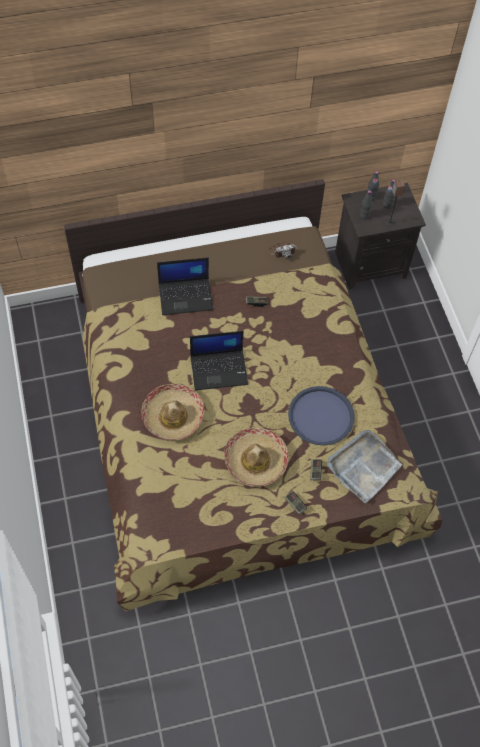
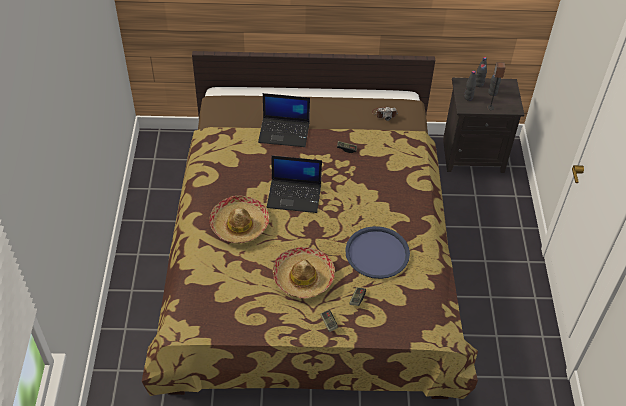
camera: 15 degrees right, 10 degrees down
grey tray [328,430,402,503] -> none

